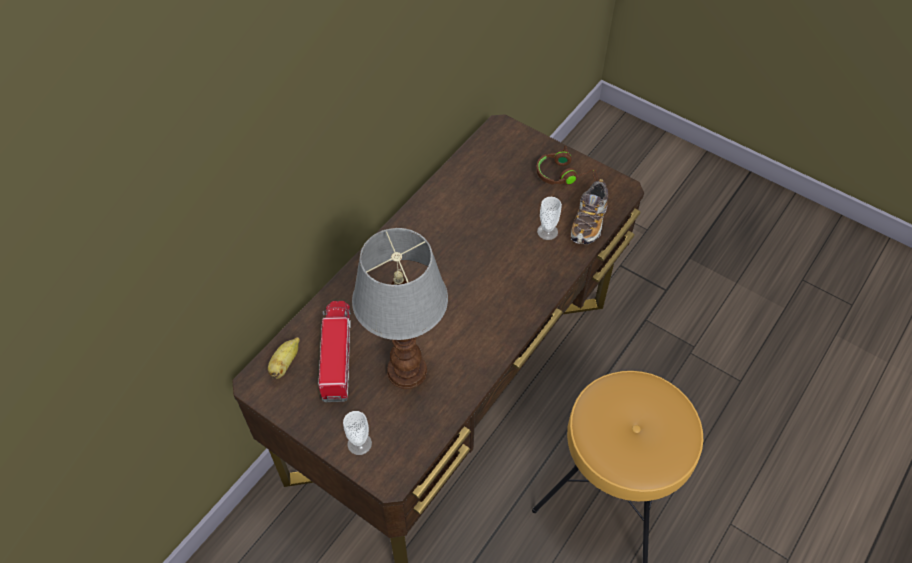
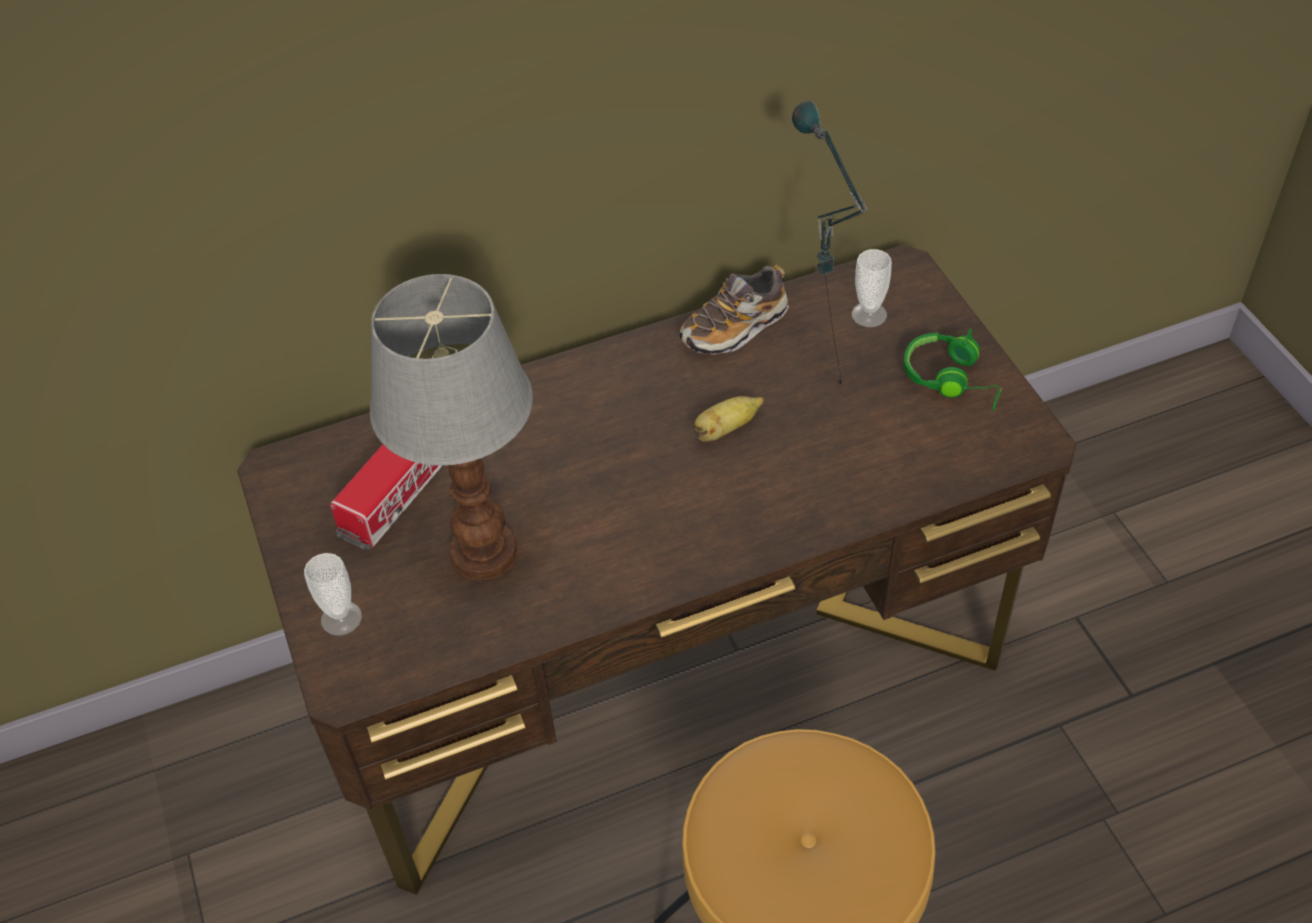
camera: 35 degrees right, 5 degrees down
banana [268,337,300,379] -> banana moved to [694,396,764,441]
brown headphones [536,146,597,185] -> green headphones [903,328,1002,411]
cup [537,197,562,240] -> cup moved to [852,249,892,327]
shoe [571,179,608,245] -> shoe moved to [680,265,789,355]
none -> table lamp [792,100,868,385]

